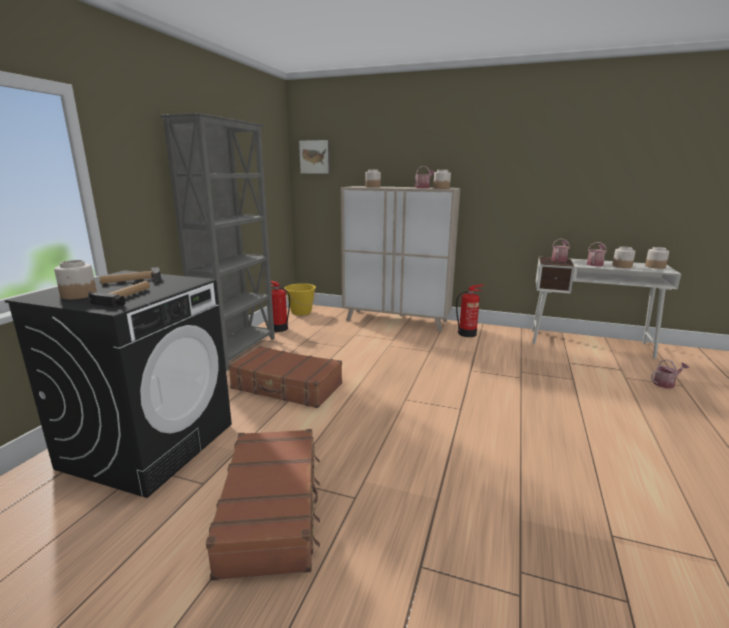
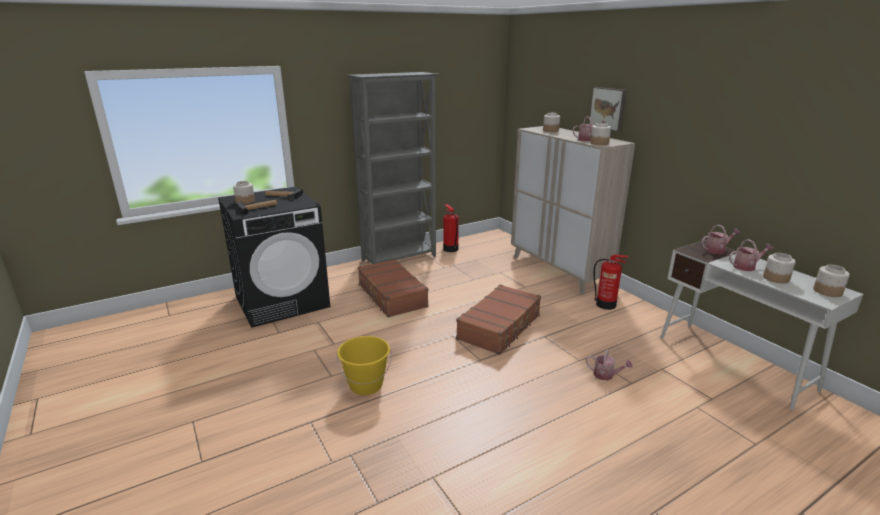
camera: 40 degrees right, 5 degrees up
brown suitcase [206,429,320,581] -> brown suitcase moved to [456,284,541,355]
yellow bucket [284,283,316,315] -> yellow bucket moved to [336,336,392,395]
picture [298,139,331,174] -> picture moved to [589,87,627,132]
watering can [651,359,689,389] -> watering can moved to [586,350,633,381]

